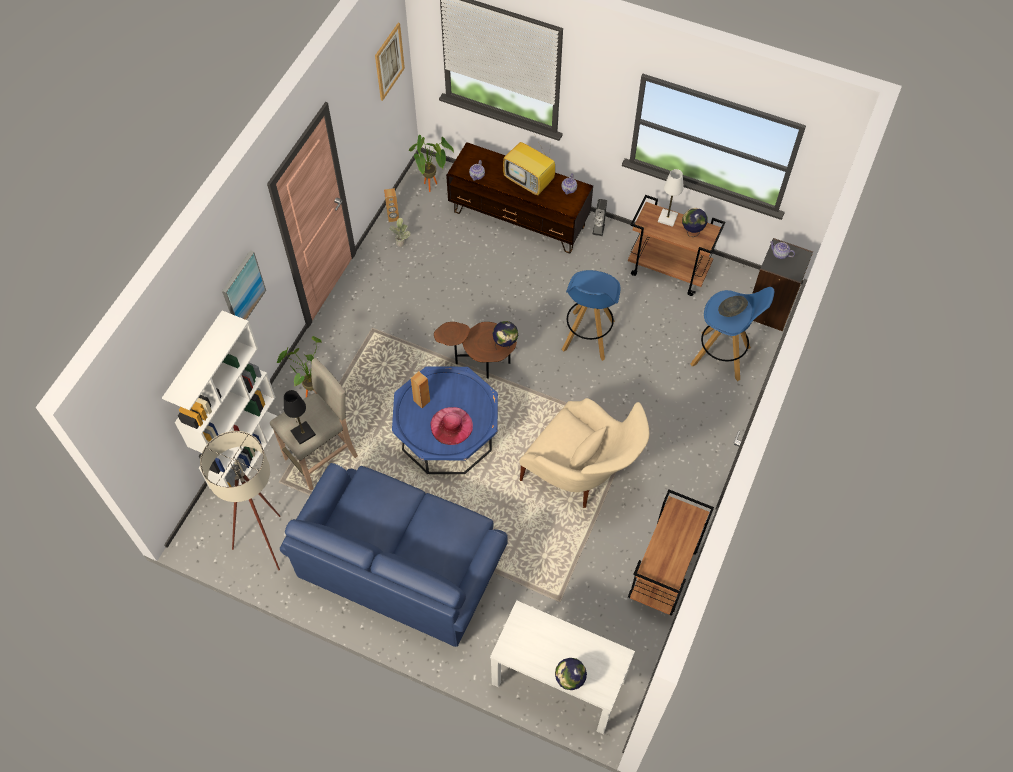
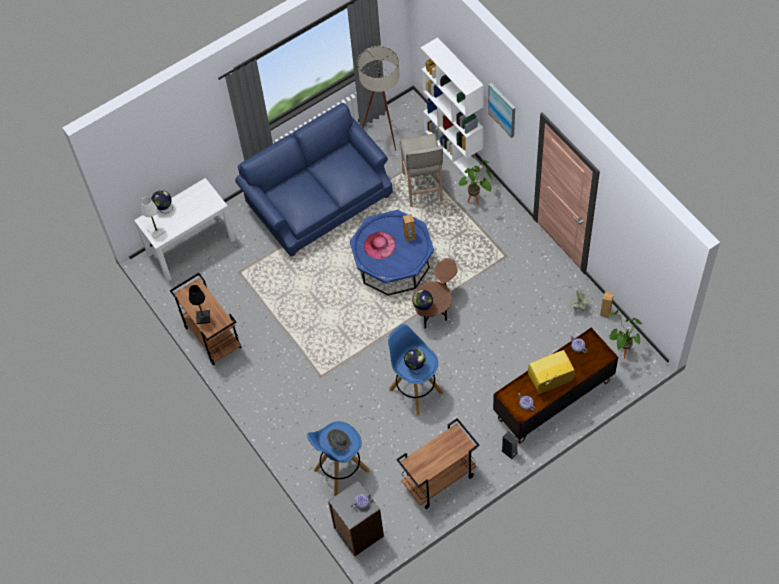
camera: 125 degrees right, 0 degrees up
black table lamp [284,390,316,444] -> black table lamp moved to [189,285,210,324]
picture [375,23,405,101] -> none
beige armchair [520,398,649,508] -> none
white table lamp [658,169,684,227] -> white table lamp moved to [141,197,166,239]
globe [682,208,707,237] -> globe moved to [404,348,426,374]

